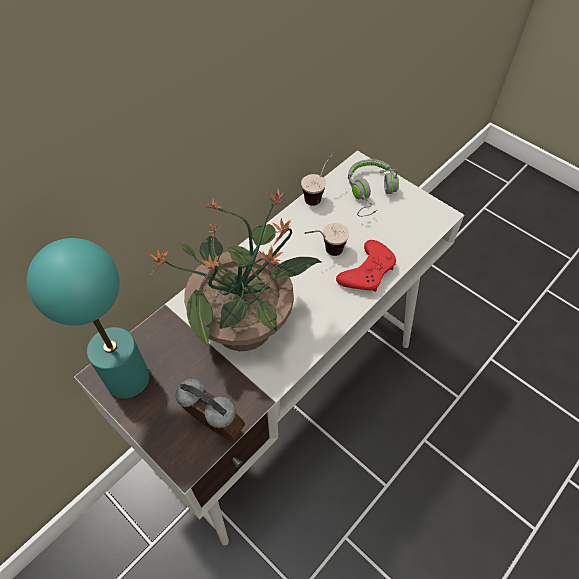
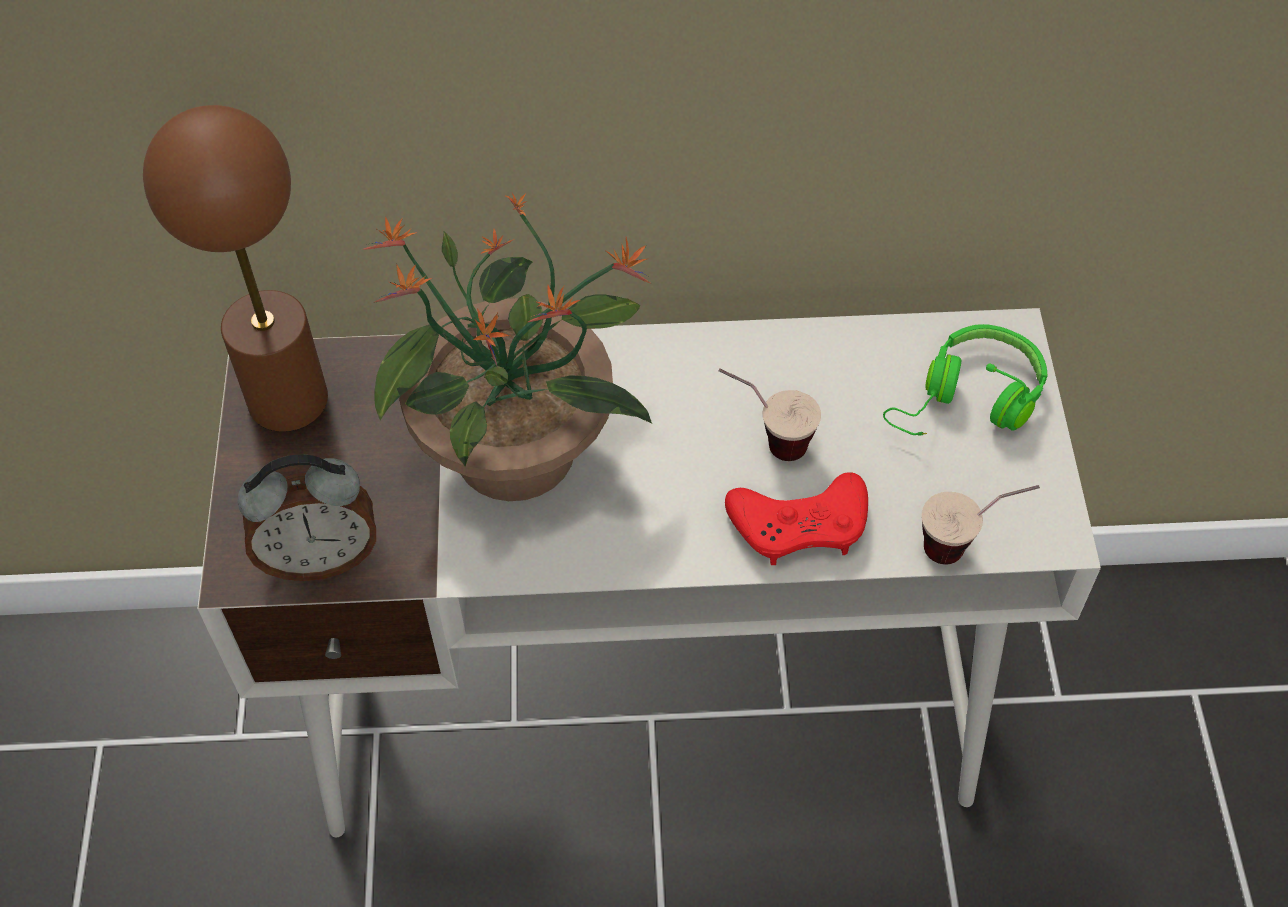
camera: 45 degrees right, 0 degrees up
turquoise table lamp [27,238,150,399] -> brown table lamp [143,105,328,432]
alarm clock [176,378,245,441] -> alarm clock turned 90 degrees clockwise [238,455,376,581]
cup [301,152,335,206] -> cup moved to [922,485,1040,564]
grey headphones [348,159,399,217] -> green headphones [883,324,1047,435]

